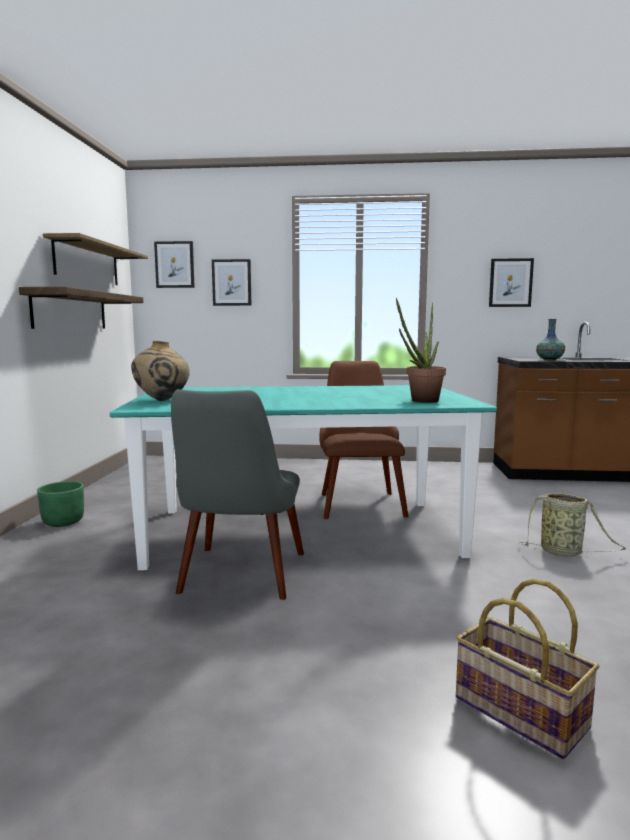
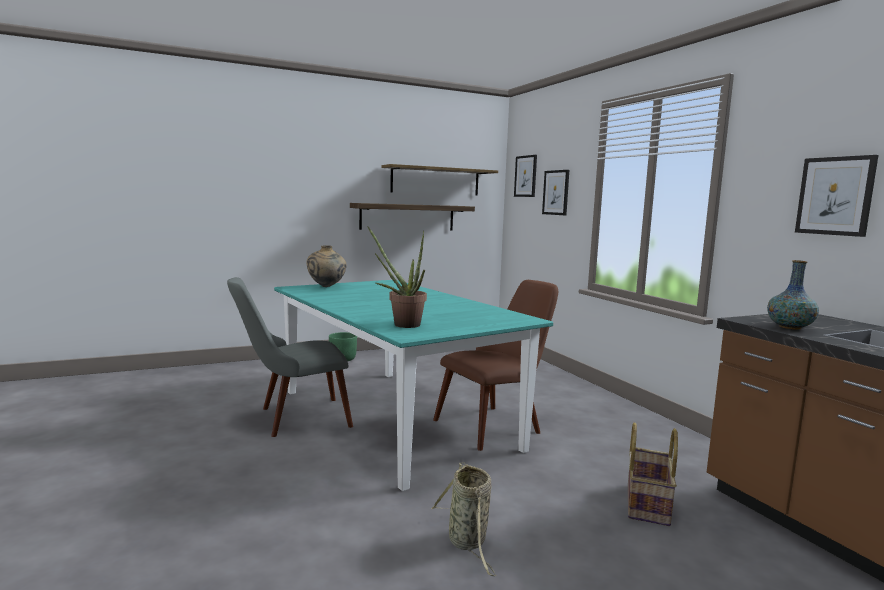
camera: 60 degrees right, 0 degrees up
basket [456,578,600,759] -> basket moved to [628,423,678,526]

